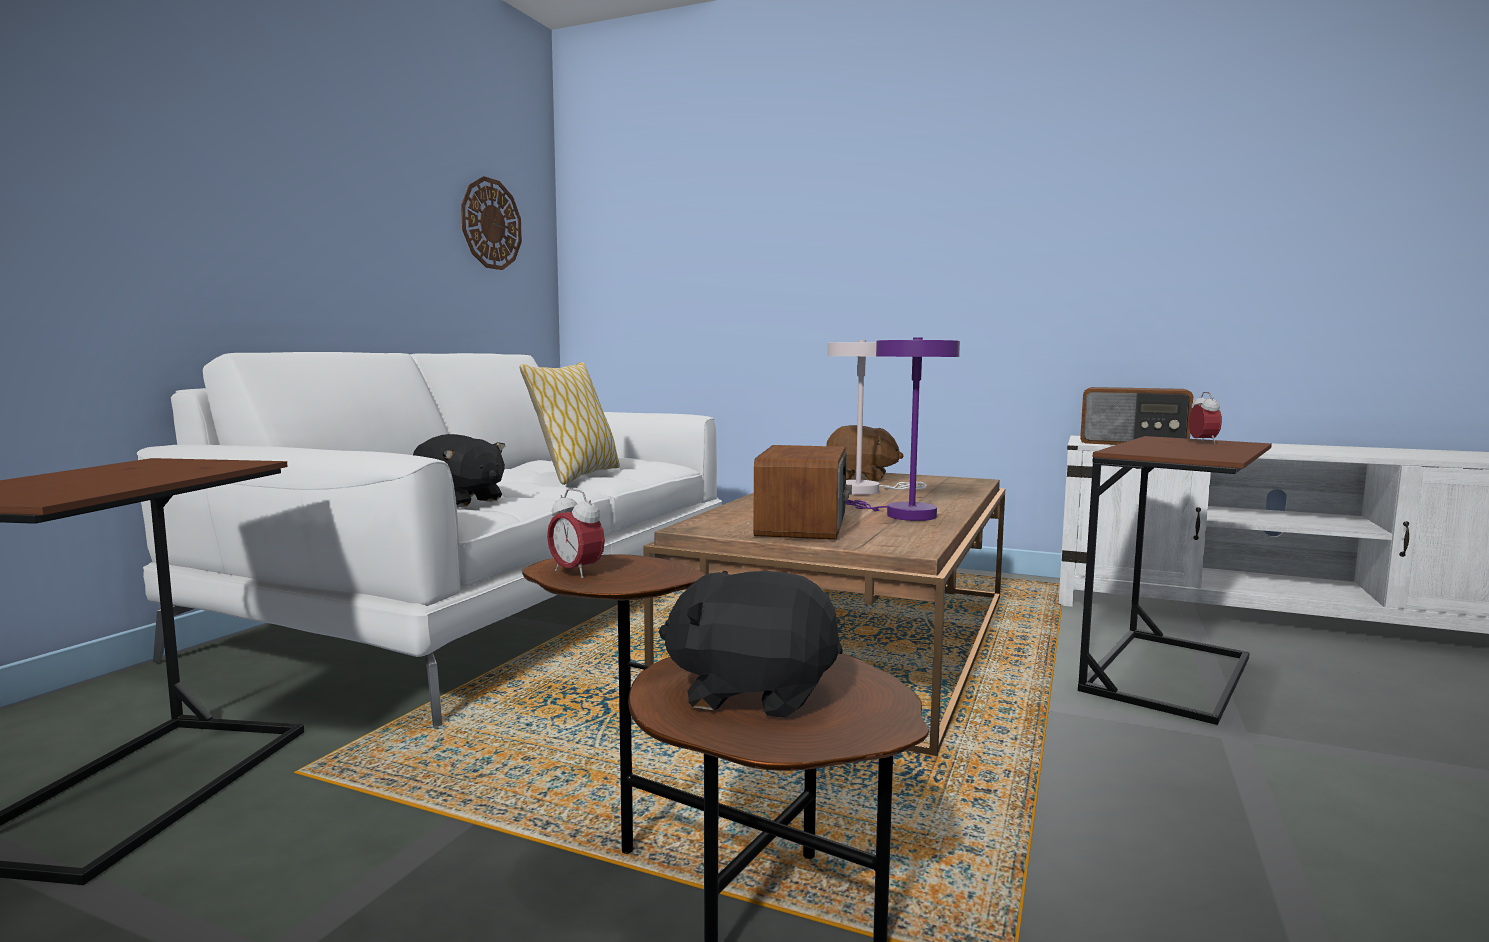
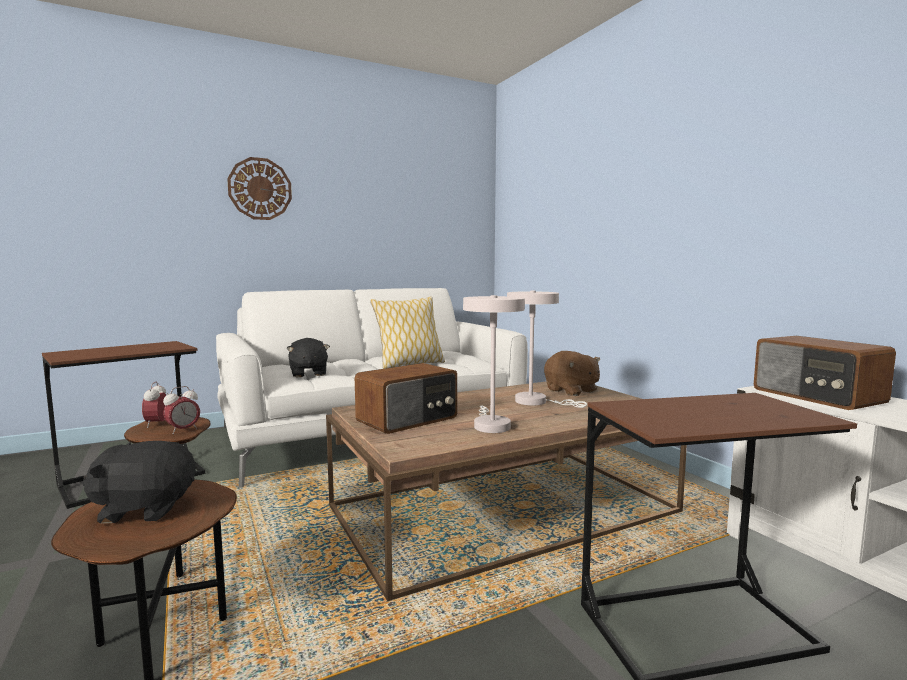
camera: 40 degrees right, 0 degrees up
wall clock [461,176,522,270] -> wall clock moved to [227,157,292,220]
black plush toy [659,571,843,718] -> black plush toy turned 60 degrees counterclockwise [82,441,196,524]
purple table lamp [846,337,960,521] -> white table lamp [463,295,525,433]
alarm clock [1189,392,1222,444] -> alarm clock moved to [163,386,200,434]

